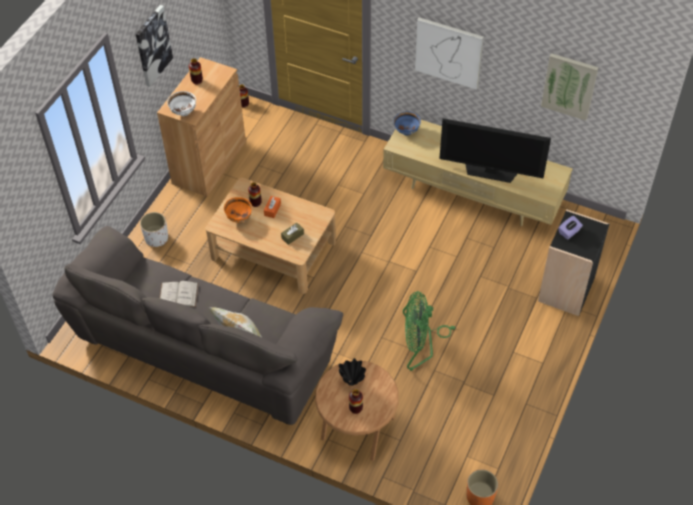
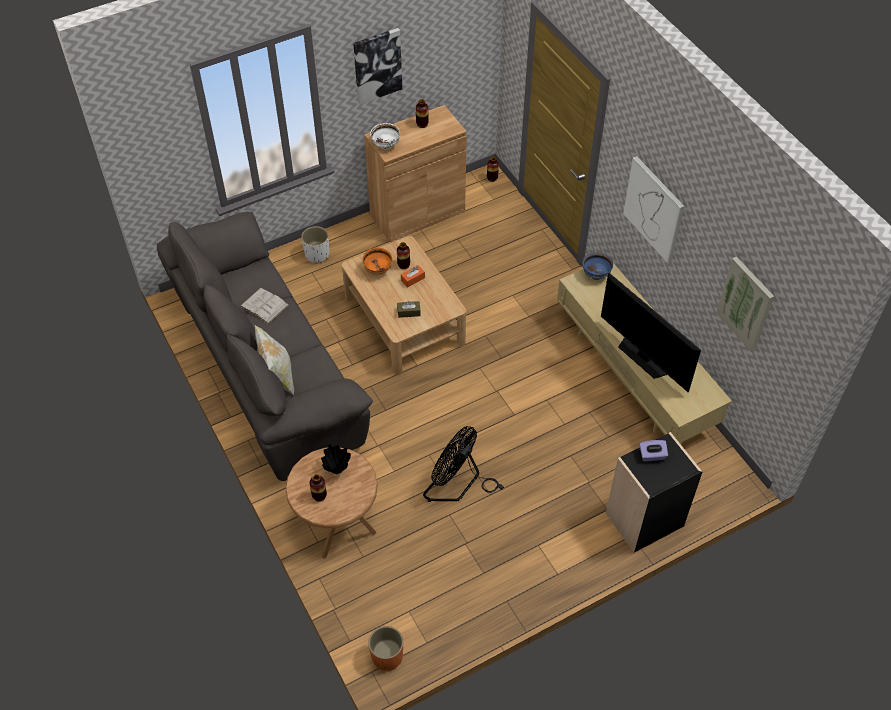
camera: 35 degrees right, 0 degrees up
green fan [403,291,456,371] -> black fan [423,426,504,502]

